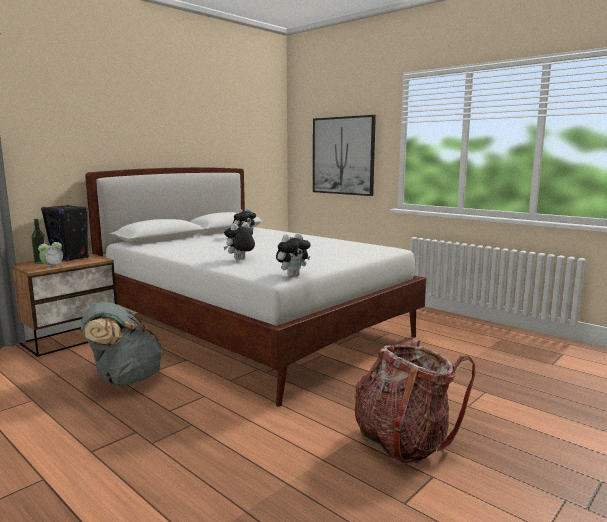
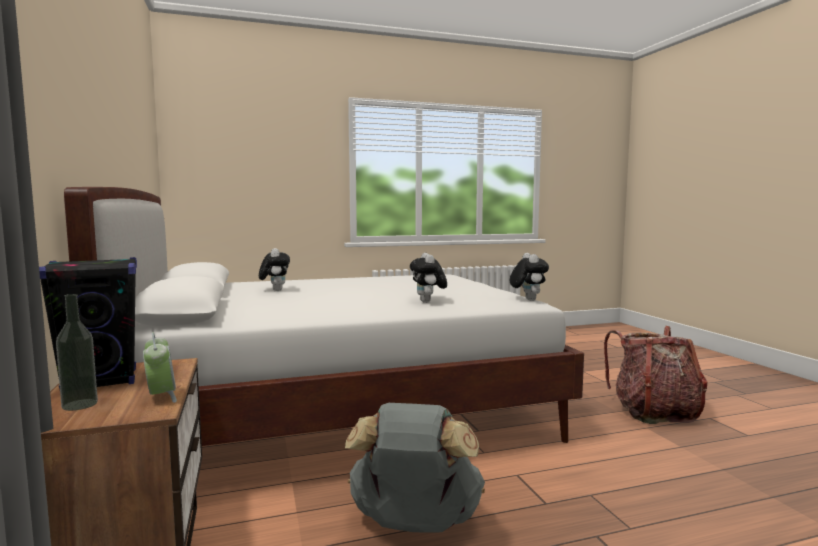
camera: 60 degrees left, 5 degrees down
picture [313,115,376,196] -> none

